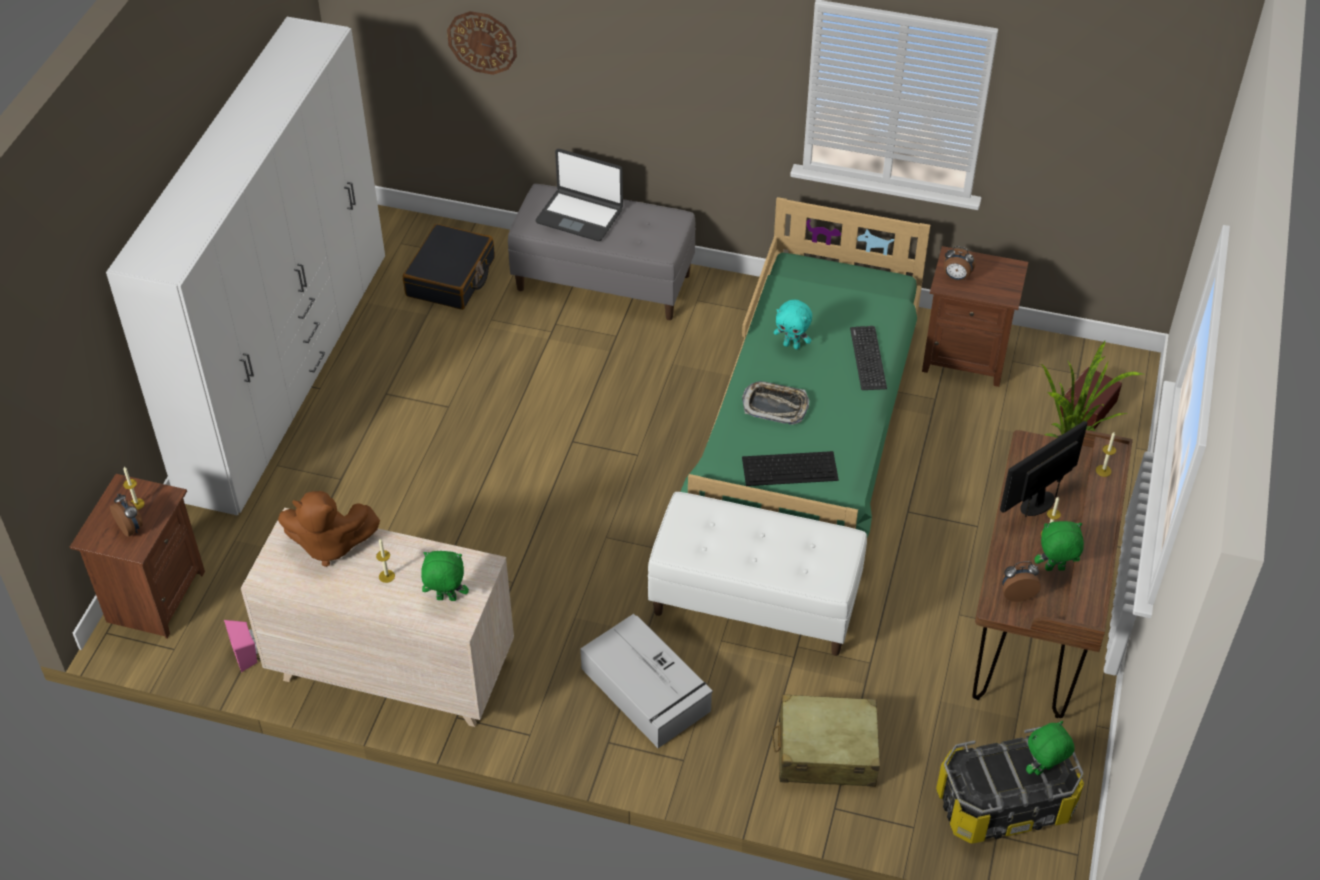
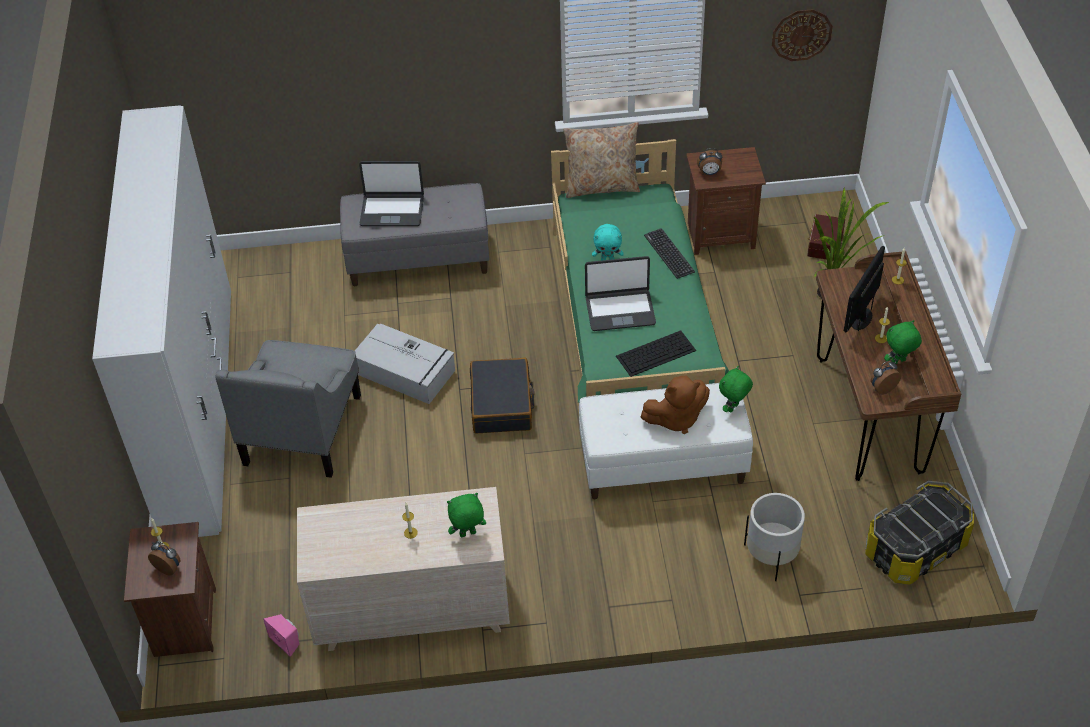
camera: 20 degrees left, 0 degrees up
brown plush toy [278,491,380,567] -> brown plush toy moved to [641,376,710,434]
black suitcase [403,224,495,310] -> black suitcase moved to [470,358,535,433]
wall clock [447,11,517,75] -> wall clock moved to [772,9,833,61]
grey storage box [580,614,713,748] -> grey storage box moved to [355,324,455,404]
tray [742,381,809,425] -> laptop [585,256,656,331]
beige suitcase [772,694,880,787] -> white planter [744,493,805,581]
green plush toy [1026,721,1074,775] -> green plush toy moved to [719,366,753,413]
none -> grey armchair [215,340,361,478]
none -> beige pillow [563,122,640,198]

